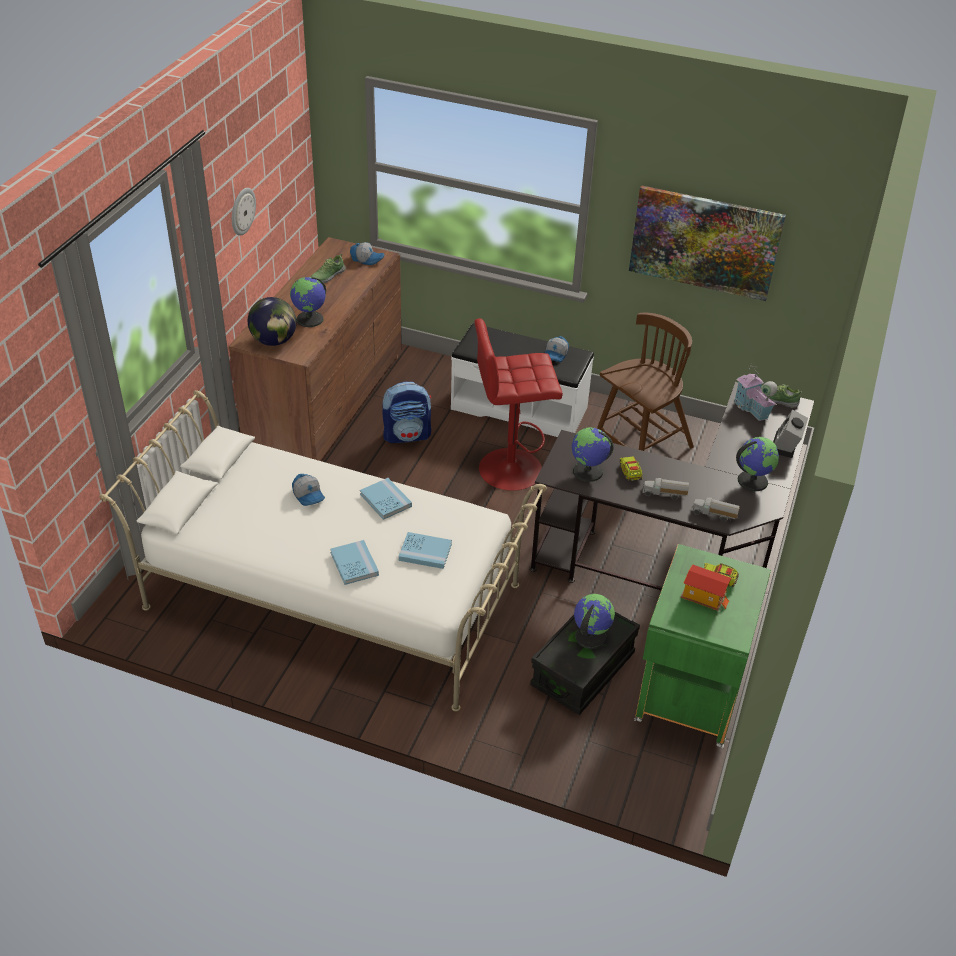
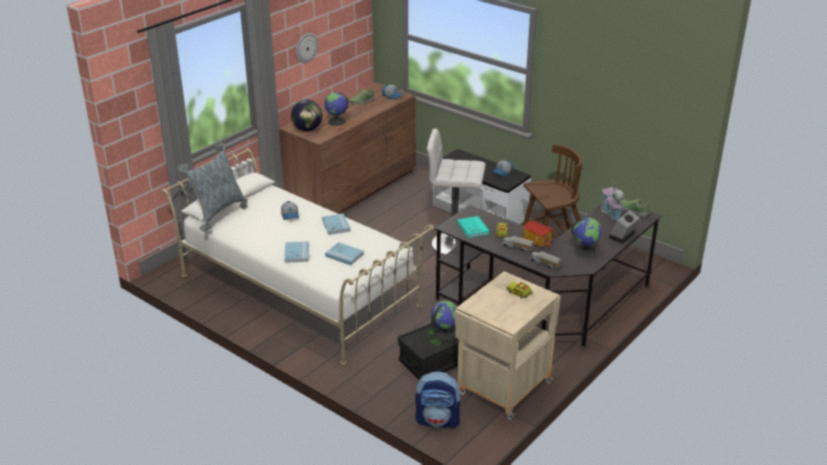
camera: 20 degrees right, 10 degrees down
backpack [382,381,431,443] -> backpack moved to [415,371,462,428]
red stool [474,319,563,491] -> white stool [427,129,486,255]
globe [572,427,614,482] -> turquoise book [457,216,489,238]
picture [629,185,786,301] -> none
green cart [634,544,771,749] -> beige cart [455,271,561,421]
toy house [681,564,731,611] -> toy house moved to [522,221,553,248]
none -> pillow [177,142,248,232]

